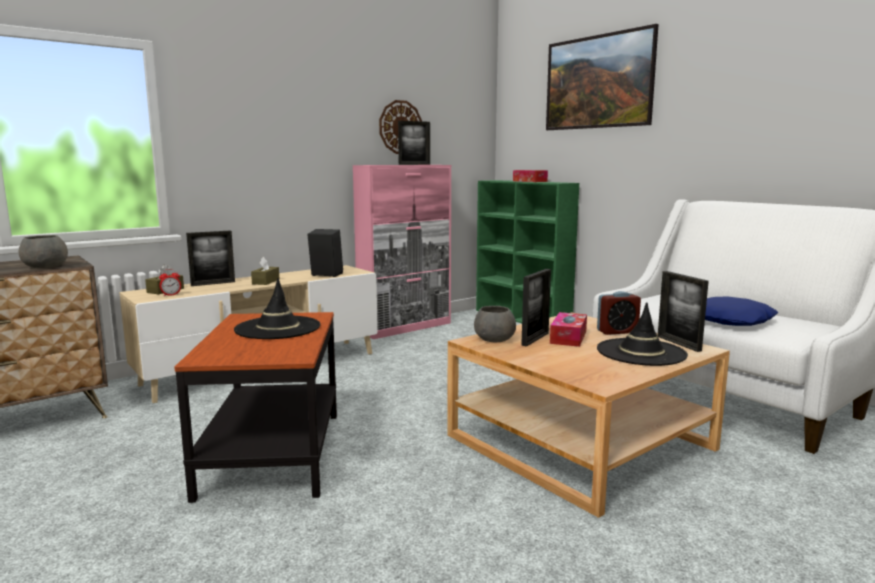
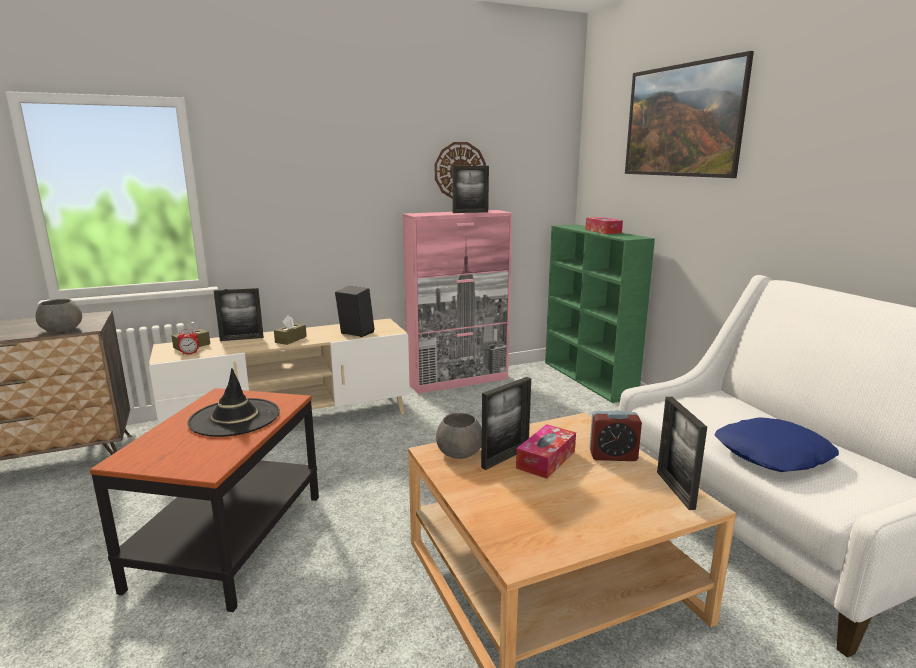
camera: 15 degrees right, 5 degrees up
black hat [597,302,688,366] -> none

